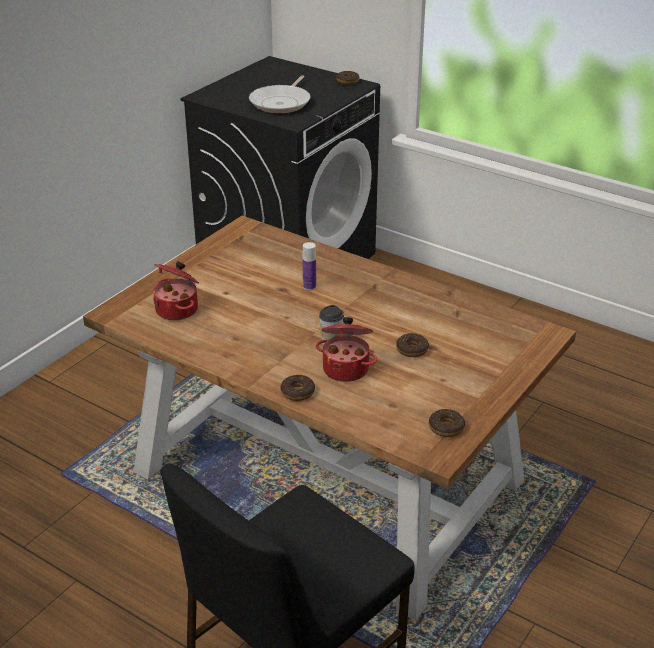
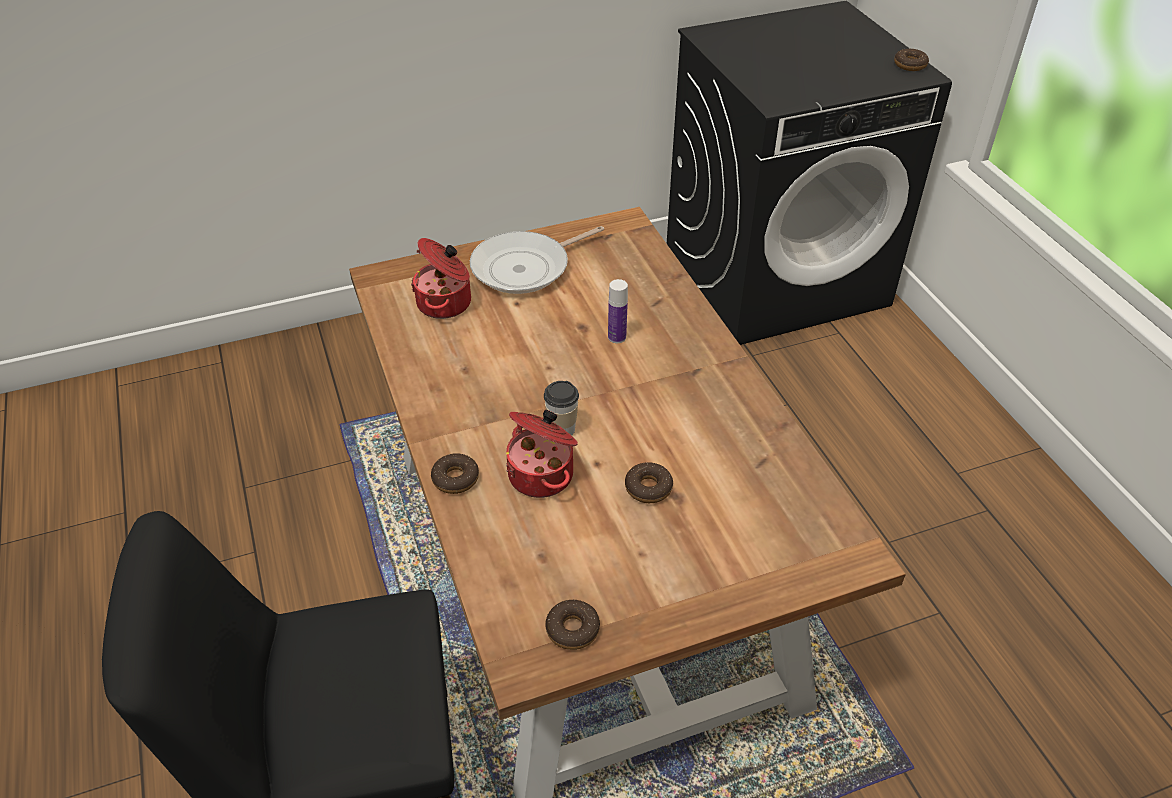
camera: 35 degrees right, 10 degrees up
frying pan [249,75,311,114] -> frying pan moved to [470,226,604,294]

